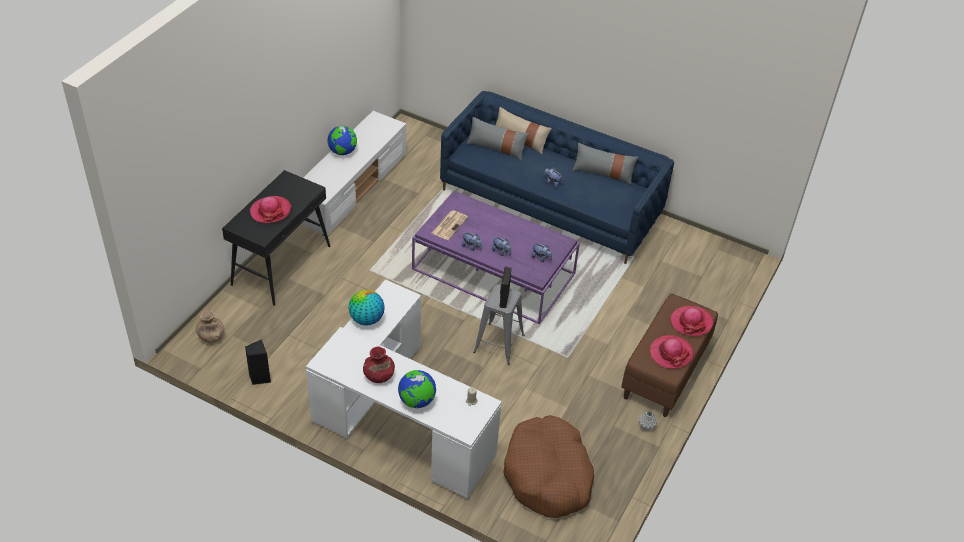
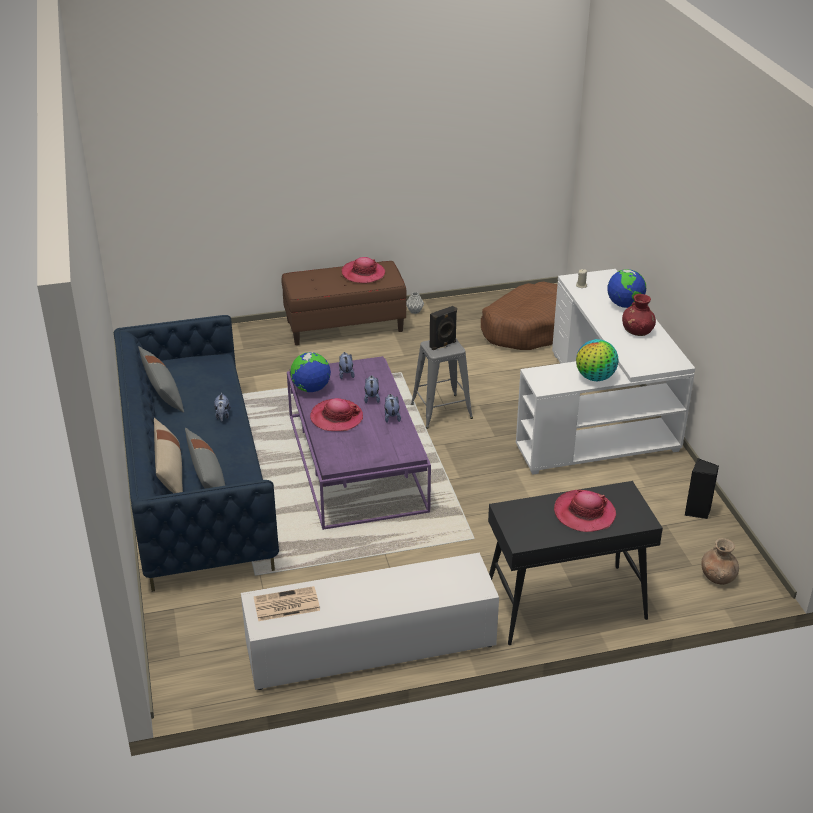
camera: 130 degrees left, 10 degrees down
globe [327,126,357,155] -> globe moved to [290,352,331,392]
newspaper [432,210,468,240] -> newspaper moved to [254,586,320,621]
hat [670,306,713,336] -> hat moved to [310,398,363,431]

